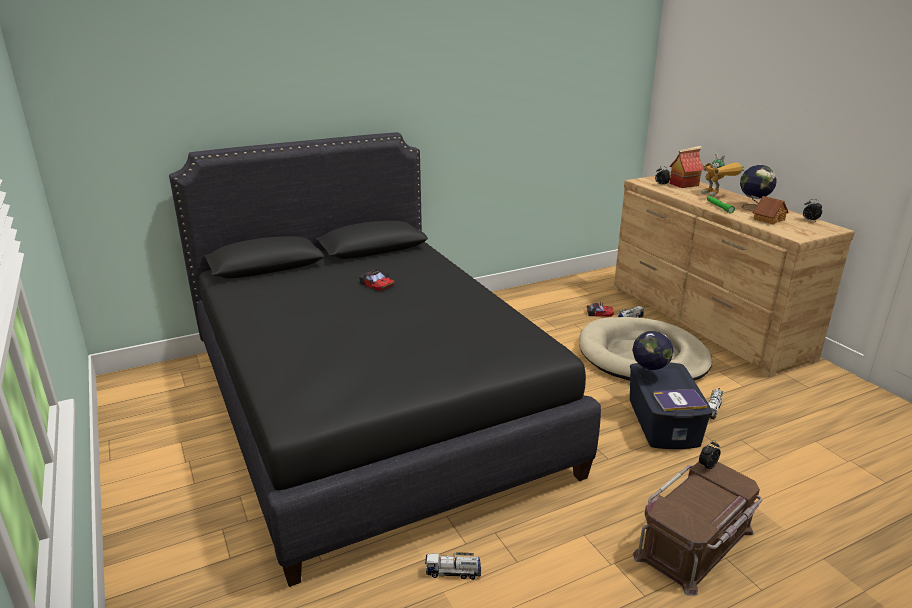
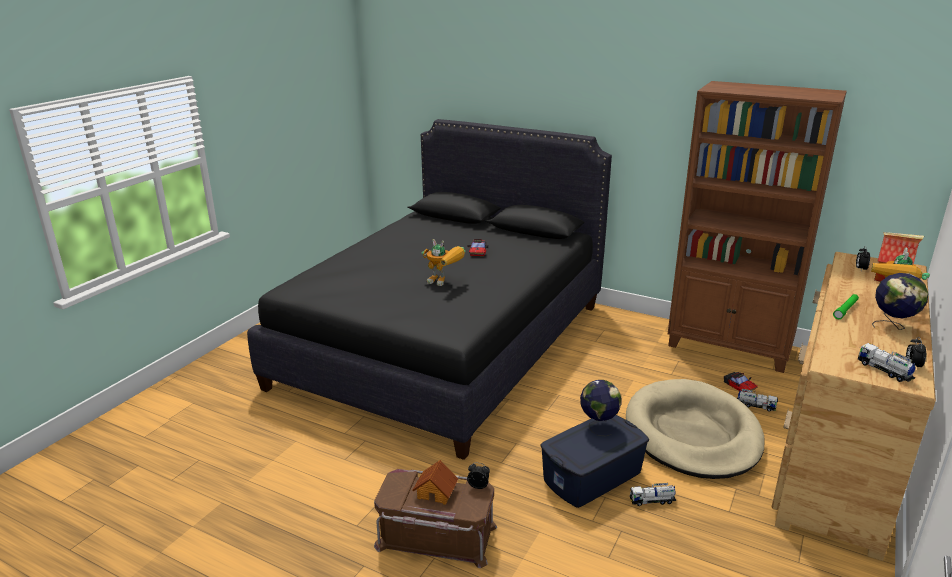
camera: 55 degrees right, 0 degrees up
toy truck [425,552,481,580] -> toy truck moved to [858,343,915,382]
book [653,389,707,411] -> none
toy house [752,196,789,225] -> toy house moved to [413,460,458,505]
none -> toy robot [421,239,466,286]
none -> brown bookcase [668,81,847,373]

